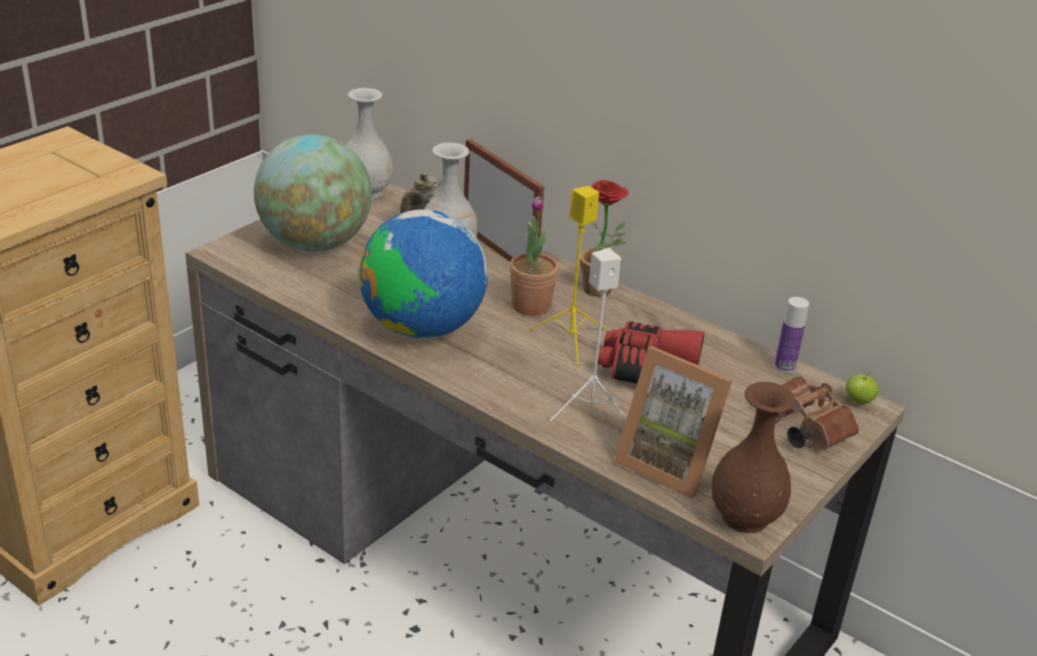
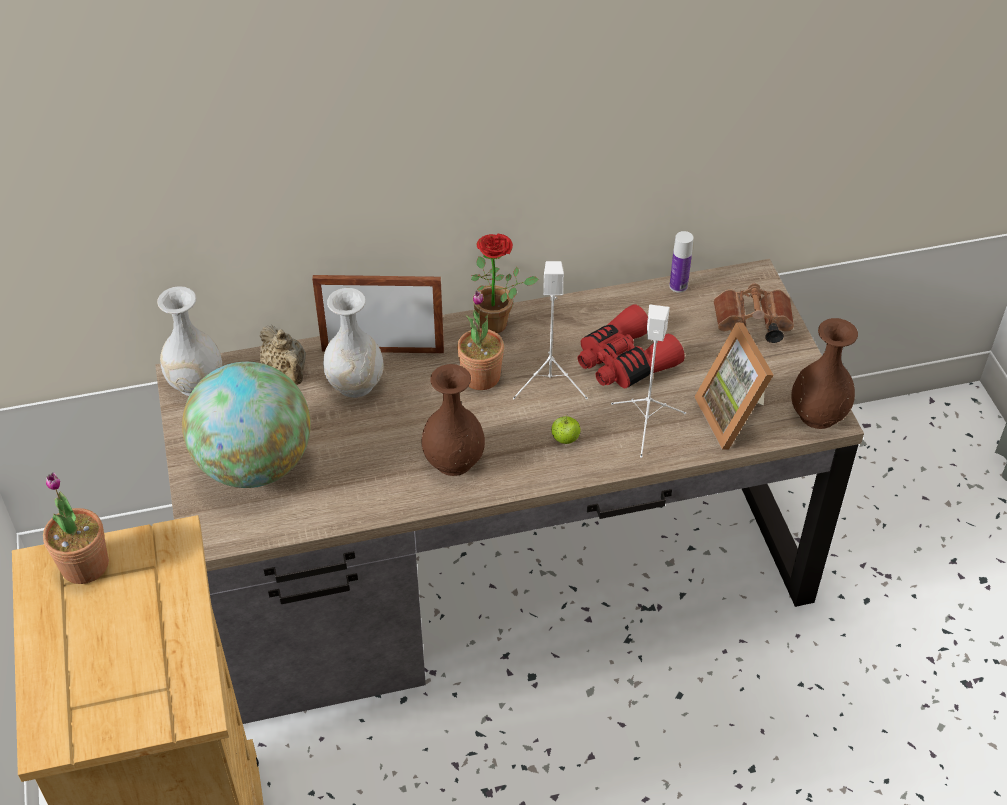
camera: 50 degrees left, 15 degrees up
globe [358,209,488,339] -> brown vase [421,364,485,476]
yellow speaker [527,186,605,368] -> white speaker [513,261,588,399]
picture frame [614,346,732,498] -> picture frame turned 90 degrees clockwise [695,322,774,450]
apple [846,372,879,404] -> apple moved to [551,414,581,444]
none -> potted plant [43,472,108,584]

